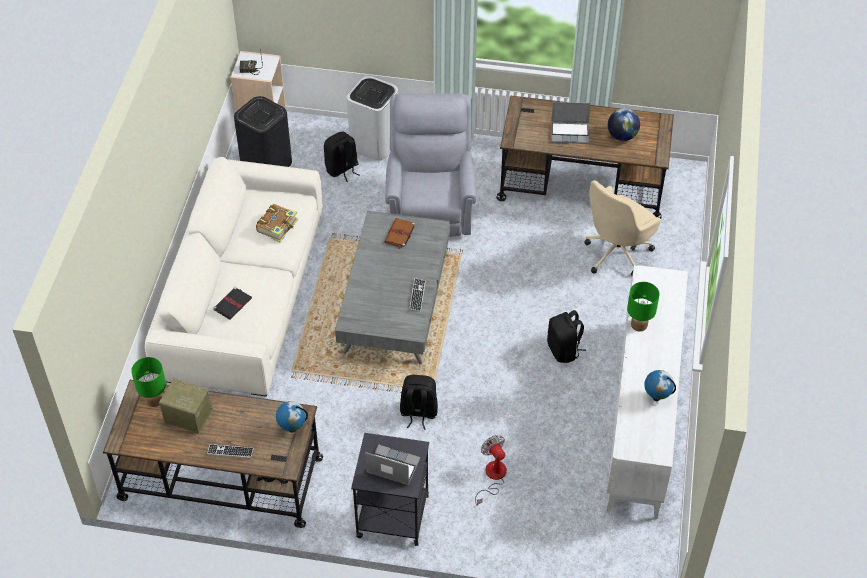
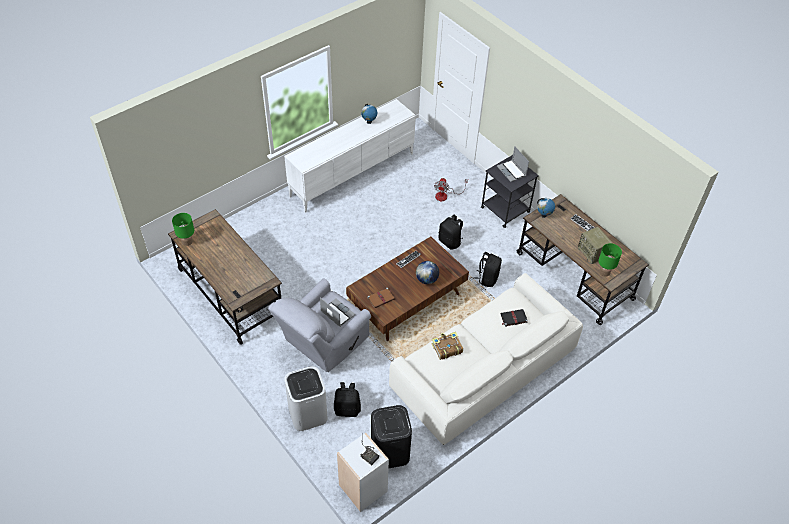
camera: 140 degrees left, 0 degrees up
grey coffee table [335,211,450,364] -> brown coffee table [346,236,469,341]
black backpack [547,310,586,363] -> black backpack moved to [477,252,502,287]
laptop [551,102,591,144] -> laptop moved to [320,297,355,327]
beige office chair [584,180,661,276] -> none
globe [608,108,640,141] -> globe moved to [416,261,439,284]
green table lamp [627,282,660,331] -> green table lamp moved to [172,213,194,246]

